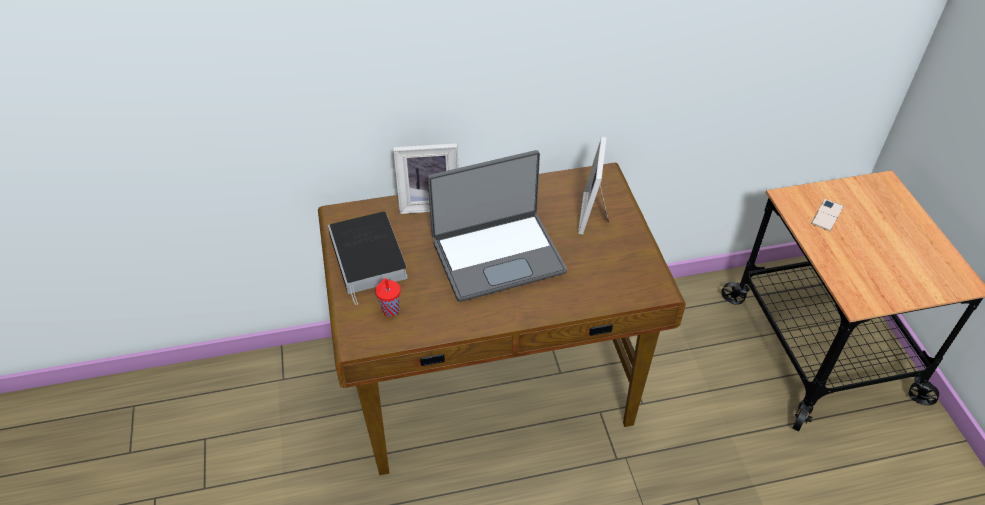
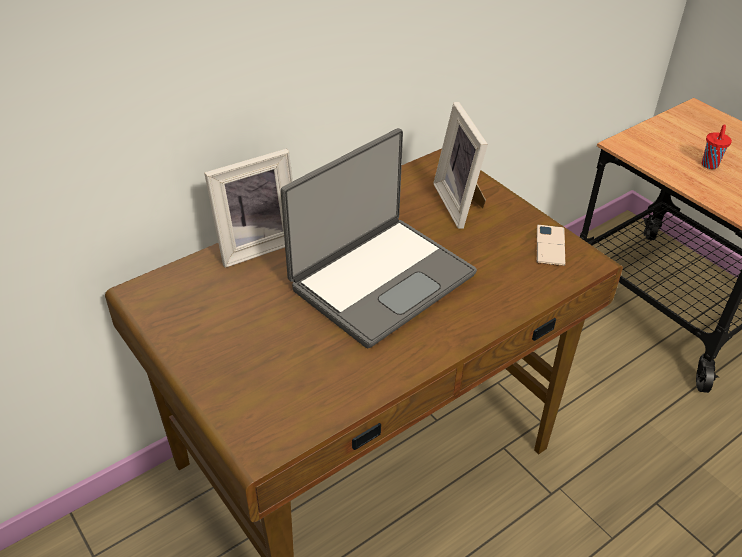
camera: 25 degrees left, 5 degrees down
book [328,211,408,305] -> none
red cup [375,278,400,316] -> red cup moved to [702,124,732,169]
phone [811,199,844,231] -> phone moved to [536,225,565,266]

